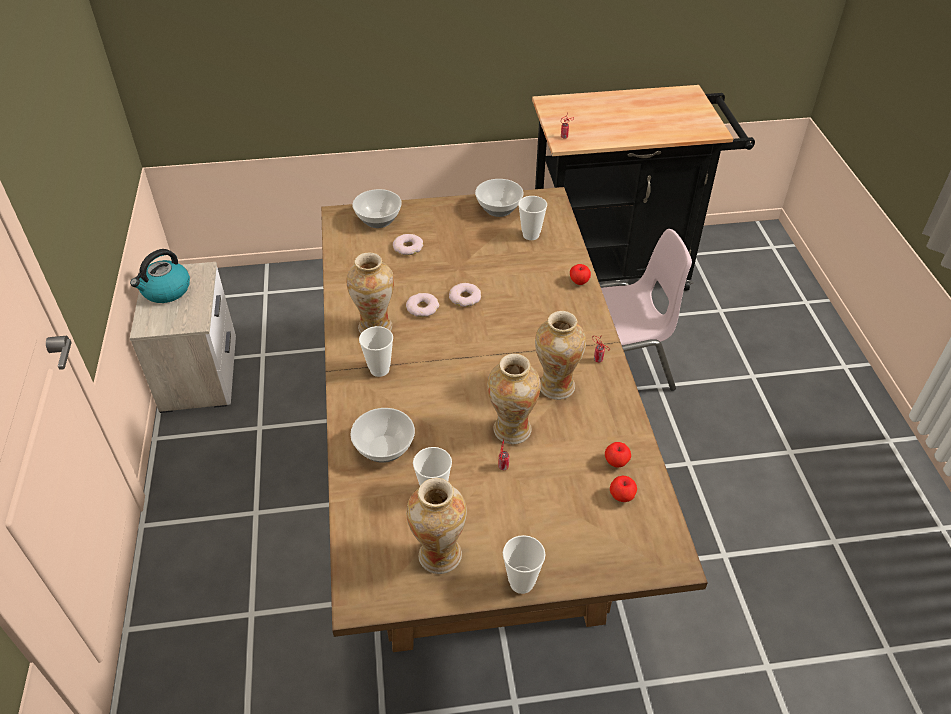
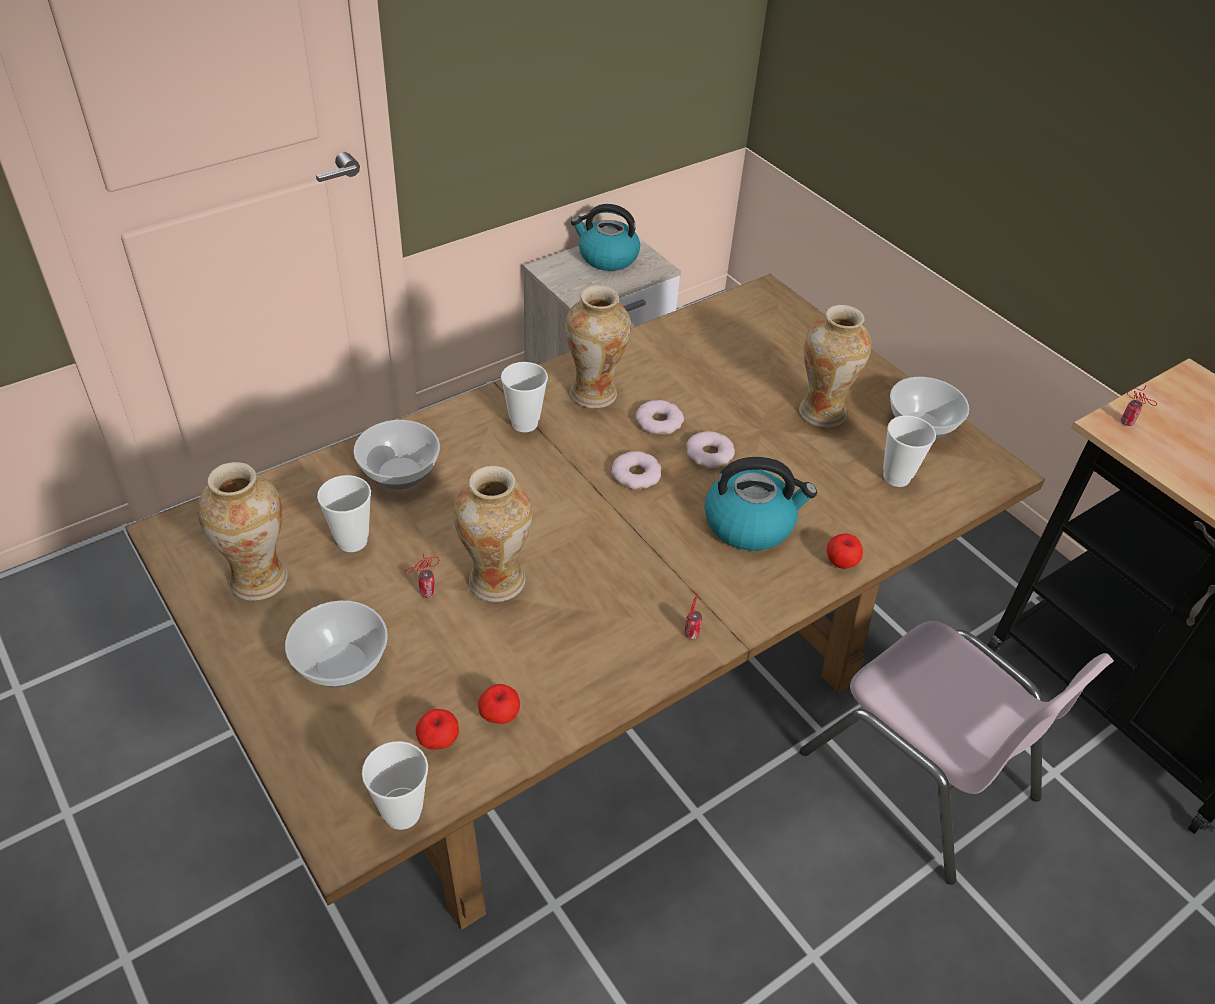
camera: 60 degrees right, 0 degrees up
bowl [352,189,402,228] -> bowl moved to [285,601,388,688]
donut [393,234,423,255] -> donut moved to [611,451,661,489]
cup [503,535,545,594] -> cup moved to [362,741,428,830]
vase [535,311,586,400] -> vase moved to [799,305,871,428]
none -> kettle [705,457,817,551]

